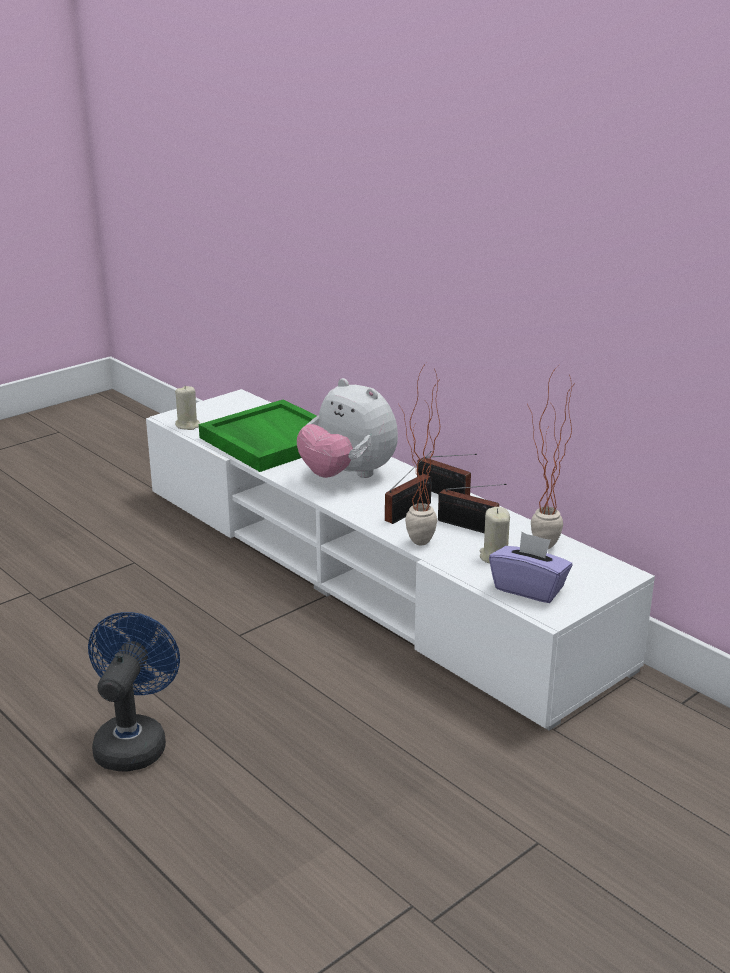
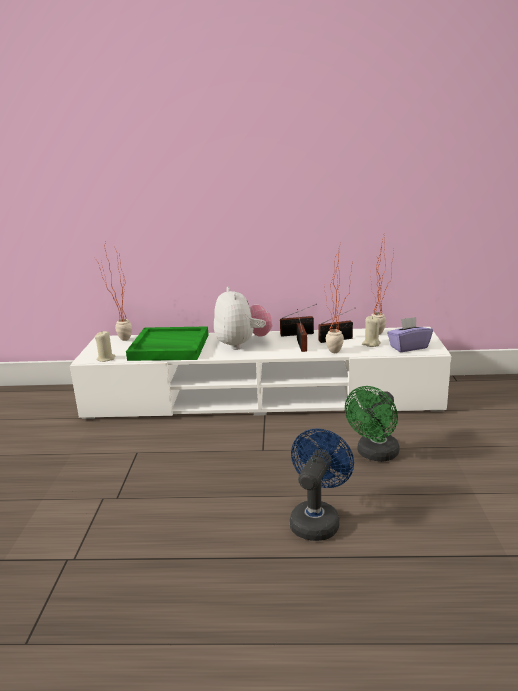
camera: 45 degrees left, 5 degrees down
blue fan [88,612,180,771] -> blue fan turned 60 degrees clockwise [290,428,354,541]
plush toy [297,378,398,478] -> plush toy turned 105 degrees counterclockwise [214,287,272,350]
none -> potted plant [94,242,132,341]
none -> green fan [345,386,400,462]

